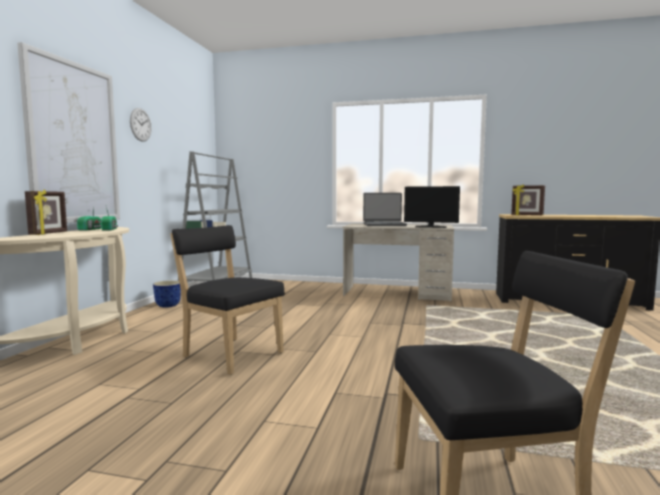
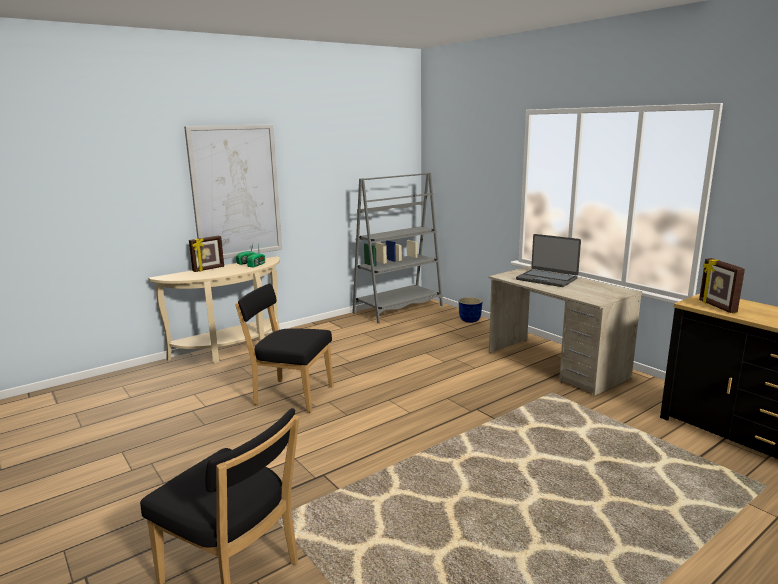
camera: 40 degrees right, 10 degrees up
wall clock [130,108,152,141] -> none
planter [153,280,181,308] -> planter moved to [458,297,483,323]
black chair [170,225,285,375] -> black chair turned 60 degrees counterclockwise [235,283,333,413]
monitor [404,186,460,228] -> none

